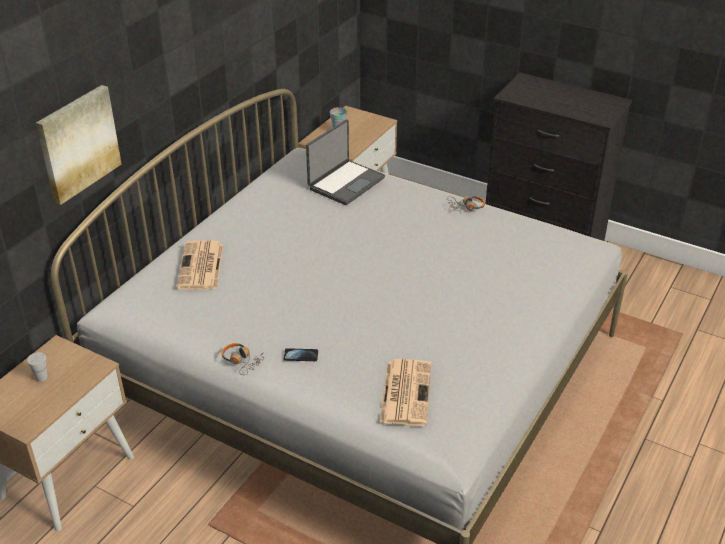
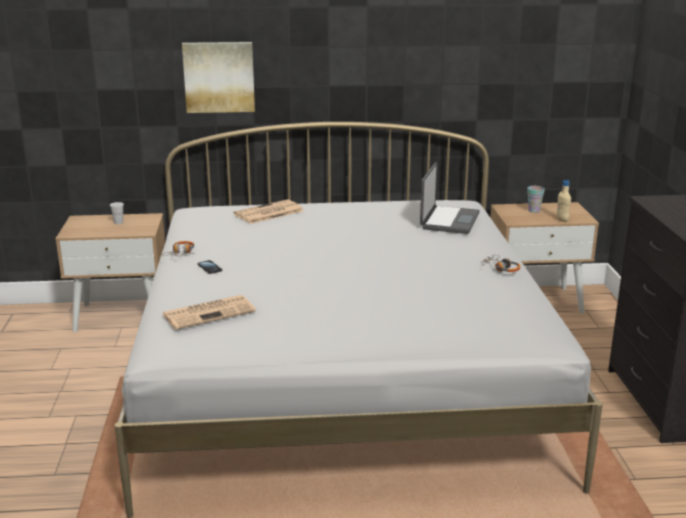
camera: 55 degrees right, 15 degrees down
laptop [306,119,385,205] -> laptop turned 75 degrees counterclockwise [420,162,480,234]
none -> beige bottle [556,180,571,222]

